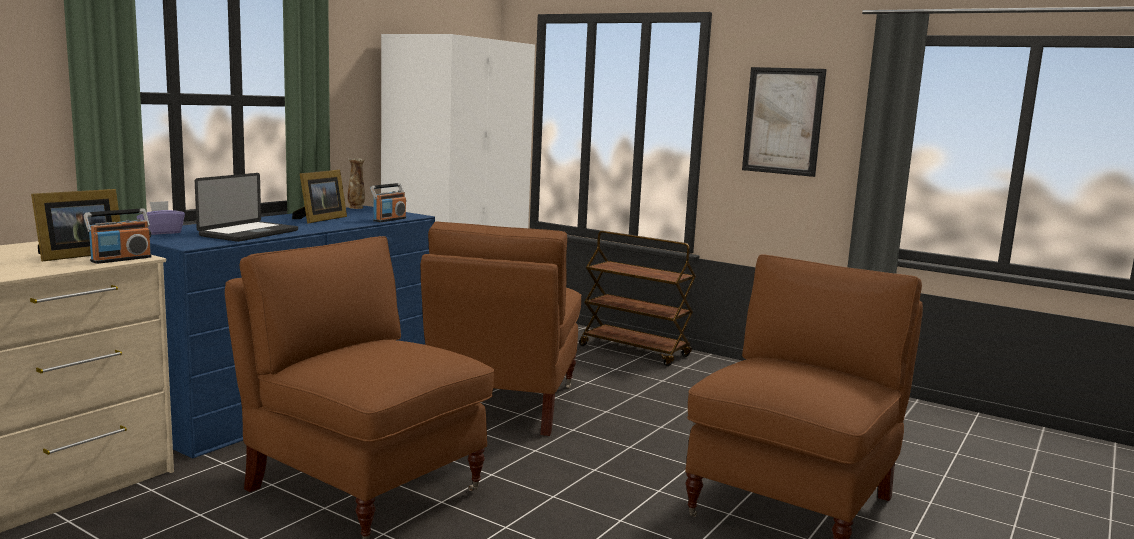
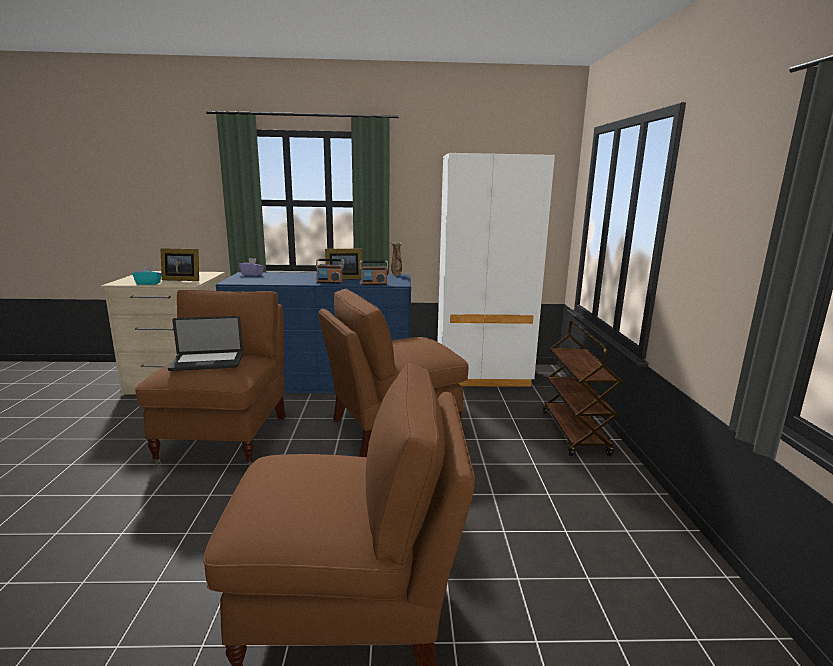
camera: 55 degrees right, 5 degrees up
radio [84,208,152,264] -> radio moved to [316,259,344,284]
laptop [195,173,298,242] -> laptop moved to [168,316,243,371]
picture [742,67,827,177] -> none
none -> turquoise tissue box [132,265,162,285]

